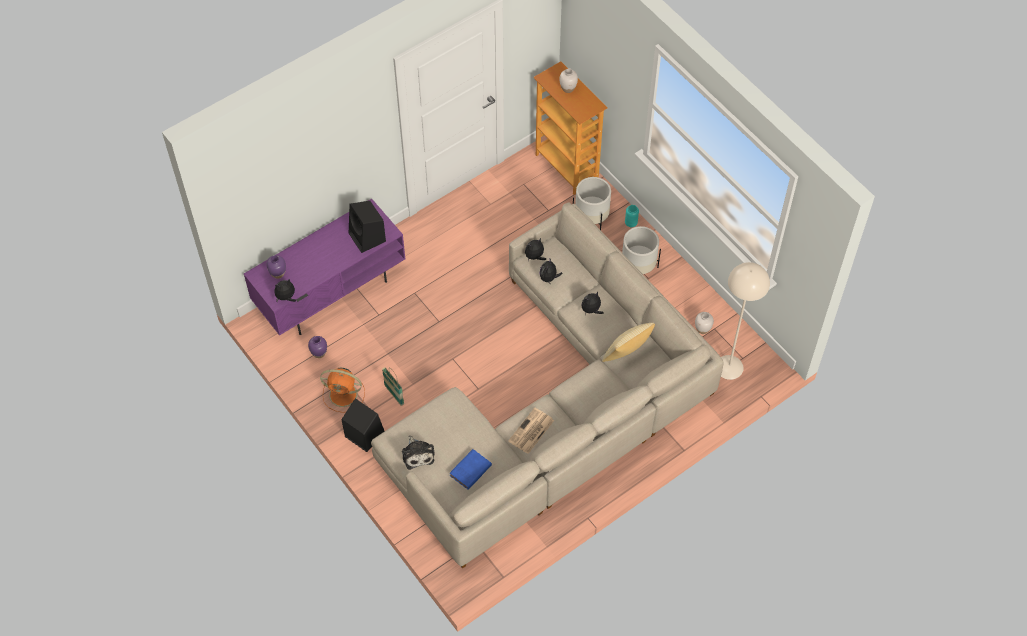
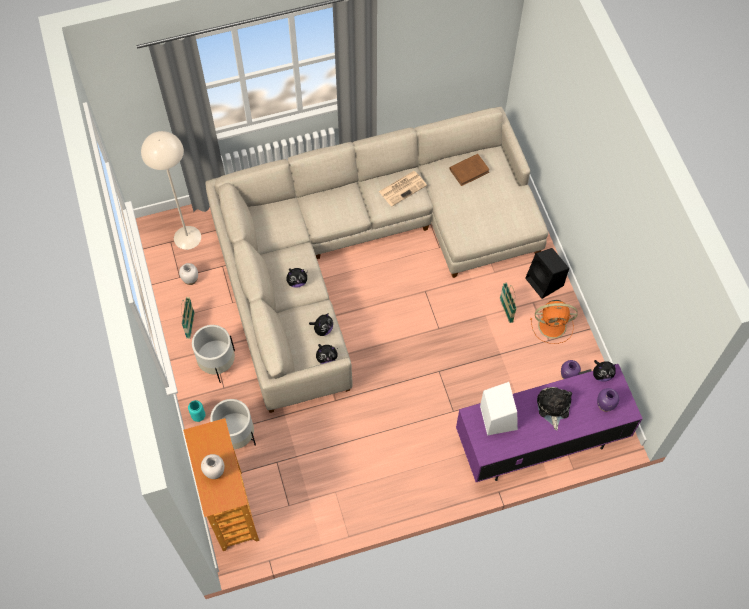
camera: 160 degrees left, 5 degrees up
orange fan [320,368,365,413] -> orange fan turned 150 degrees clockwise [530,300,578,344]
black speaker [349,201,386,253] -> white speaker [480,382,518,435]
plush toy [402,436,435,470] -> plush toy moved to [537,387,572,431]
blue book [450,449,492,490] -> brown book [449,154,490,186]
pillow [602,323,655,362] -> none
none -> basket [181,297,194,339]

